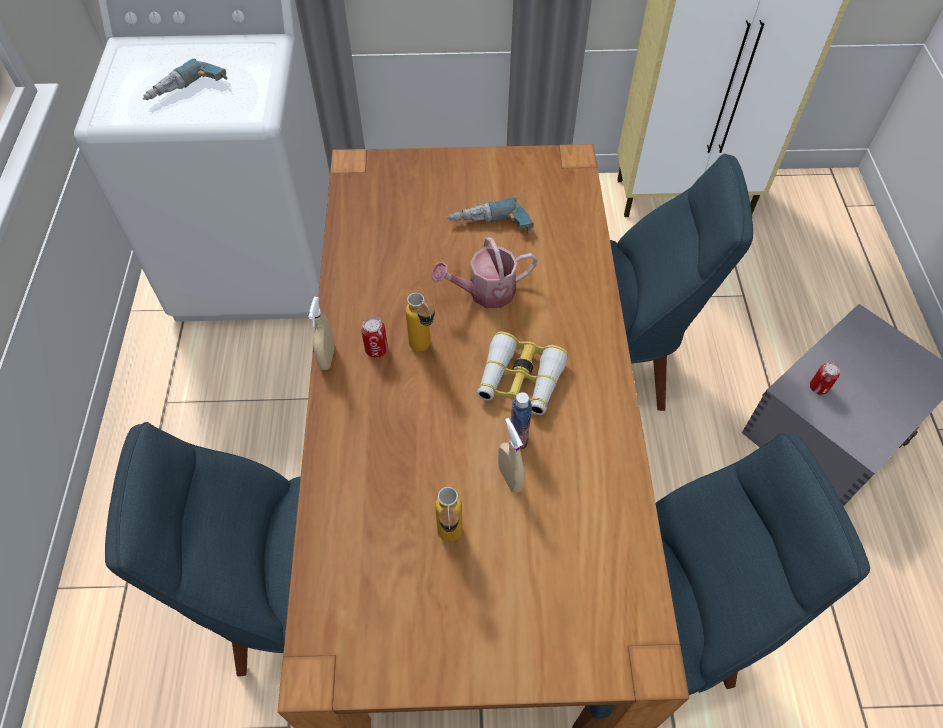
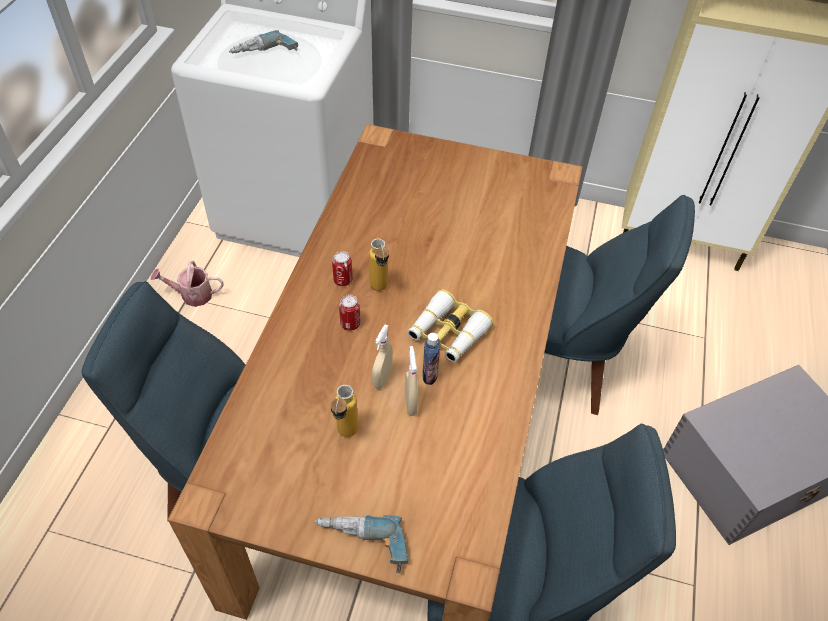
camera: 15 degrees right, 5 degrees down
beige spray bottle [309,297,335,370] -> beige spray bottle moved to [372,324,393,389]
watering can [431,237,537,308] -> watering can moved to [151,261,224,307]
power drill [447,198,534,234] -> power drill moved to [315,515,408,573]
can [810,362,840,395] -> can moved to [339,295,360,331]

